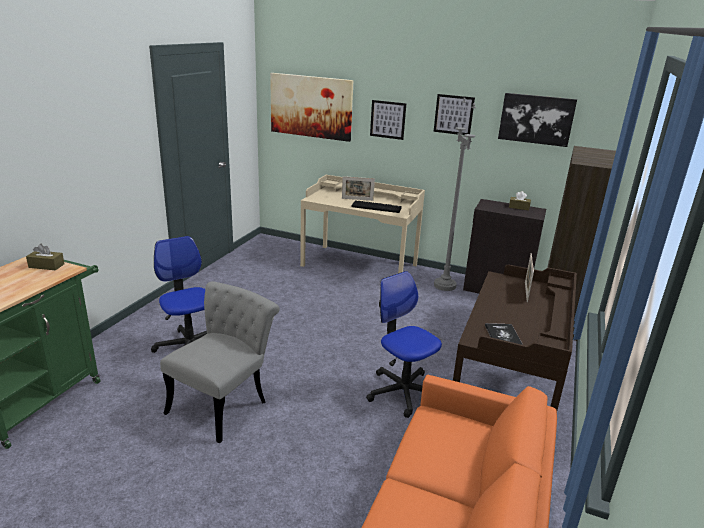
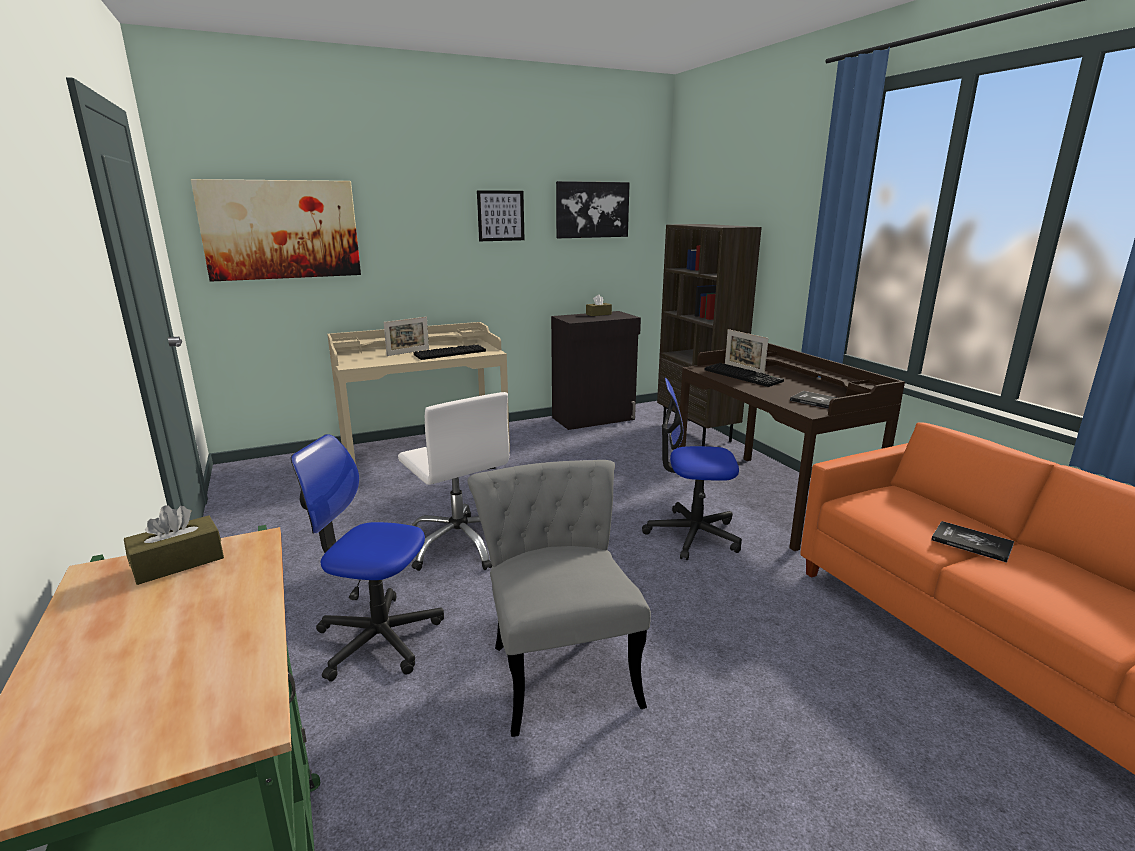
camera: 45 degrees left, 5 degrees down
picture [370,100,406,140] -> none
grey floor lamp [434,97,476,291] -> none
none -> white office chair [398,392,509,571]
none -> keyboard [705,363,784,387]
none -> book [931,521,1014,563]

